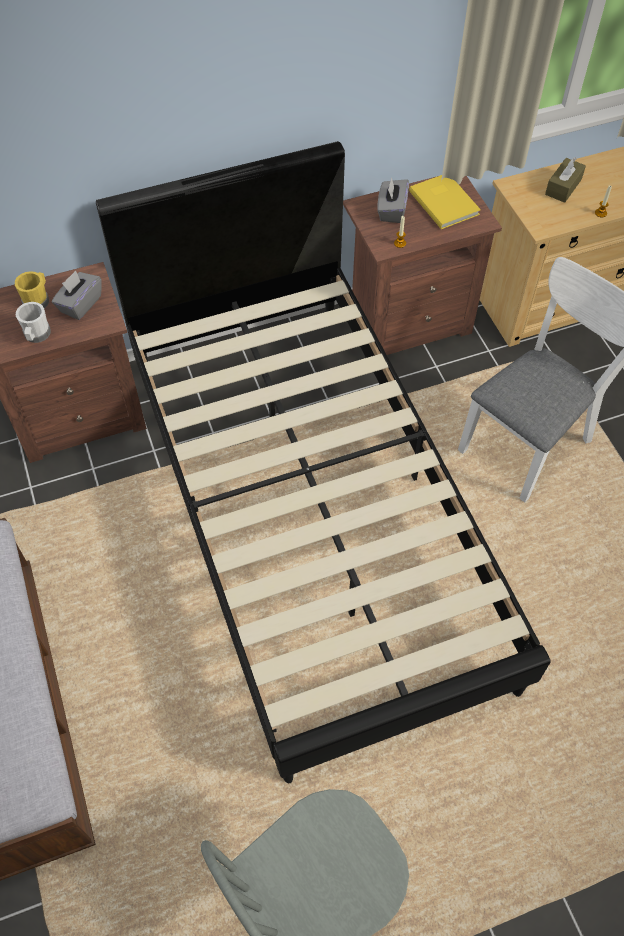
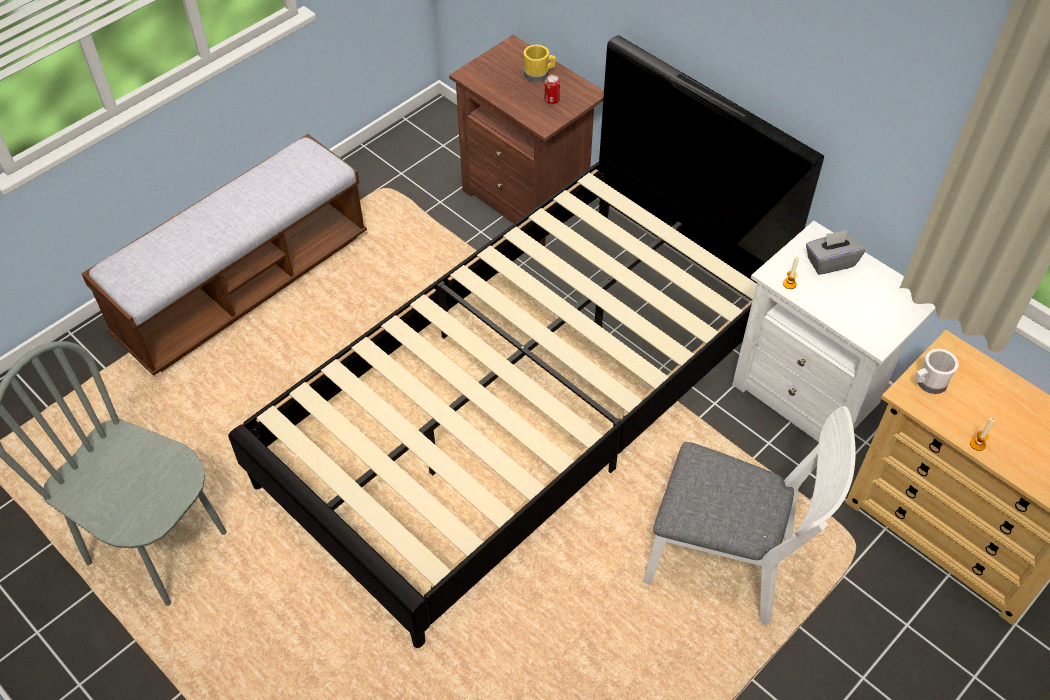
camera: 65 degrees right, 5 degrees down
white mug [16,302,51,343] -> white mug moved to [914,349,958,394]
grey tissue box [52,271,102,320] -> can [545,74,560,104]
brown nightstand [343,176,502,355] -> white nightstand [732,221,936,442]
yellow book [409,175,481,229] -> none
brown tissue box [545,157,586,203] -> none

